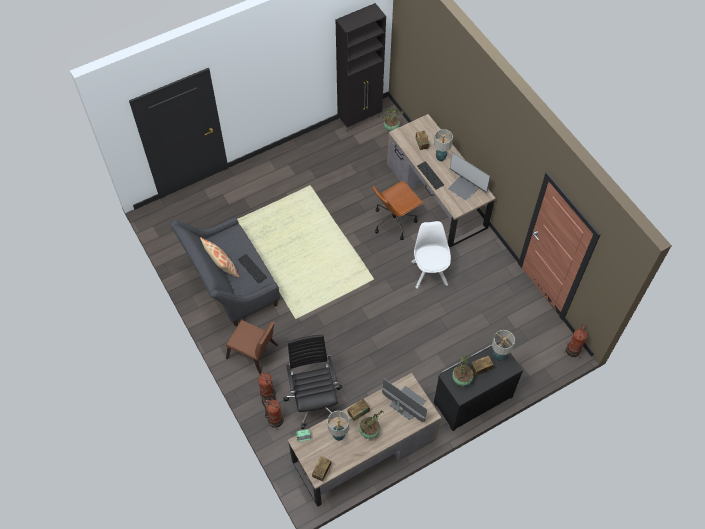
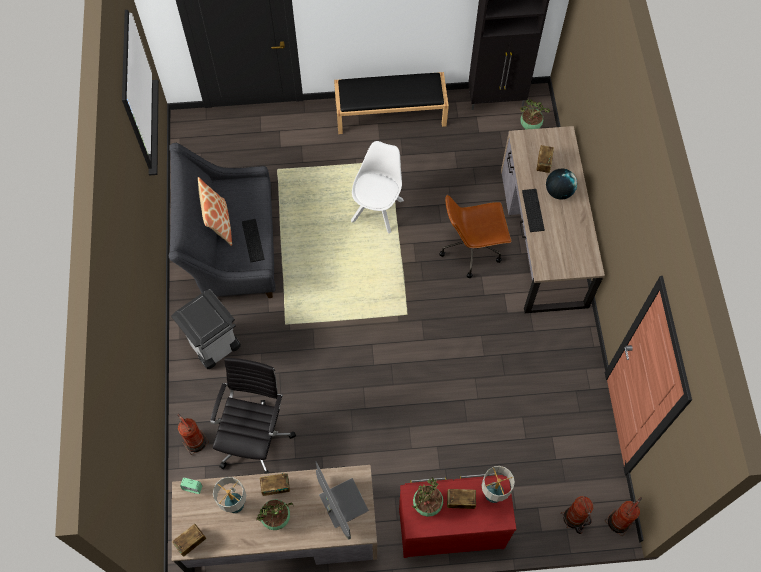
camera: 25 degrees right, 5 degrees up
brown chair [226,320,278,374] -> grey trash can [171,289,241,369]
fire extinguisher [258,372,277,400] -> fire extinguisher moved to [561,496,593,534]
white chair [412,221,451,289] -> white chair moved to [351,141,404,233]
table lamp [434,129,453,161] -> globe [546,168,577,200]
black dresser [434,342,523,431] -> red dresser [399,473,516,558]
monitor [448,152,490,201] -> none
none -> black bench [334,72,449,134]

